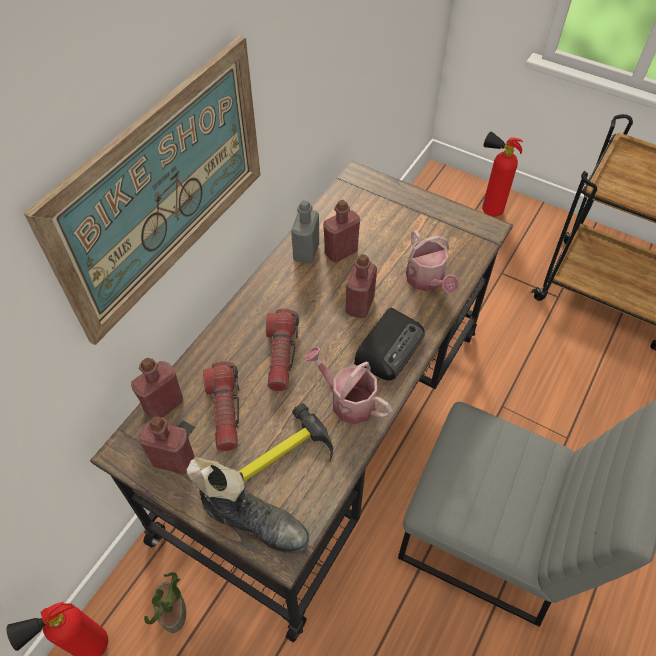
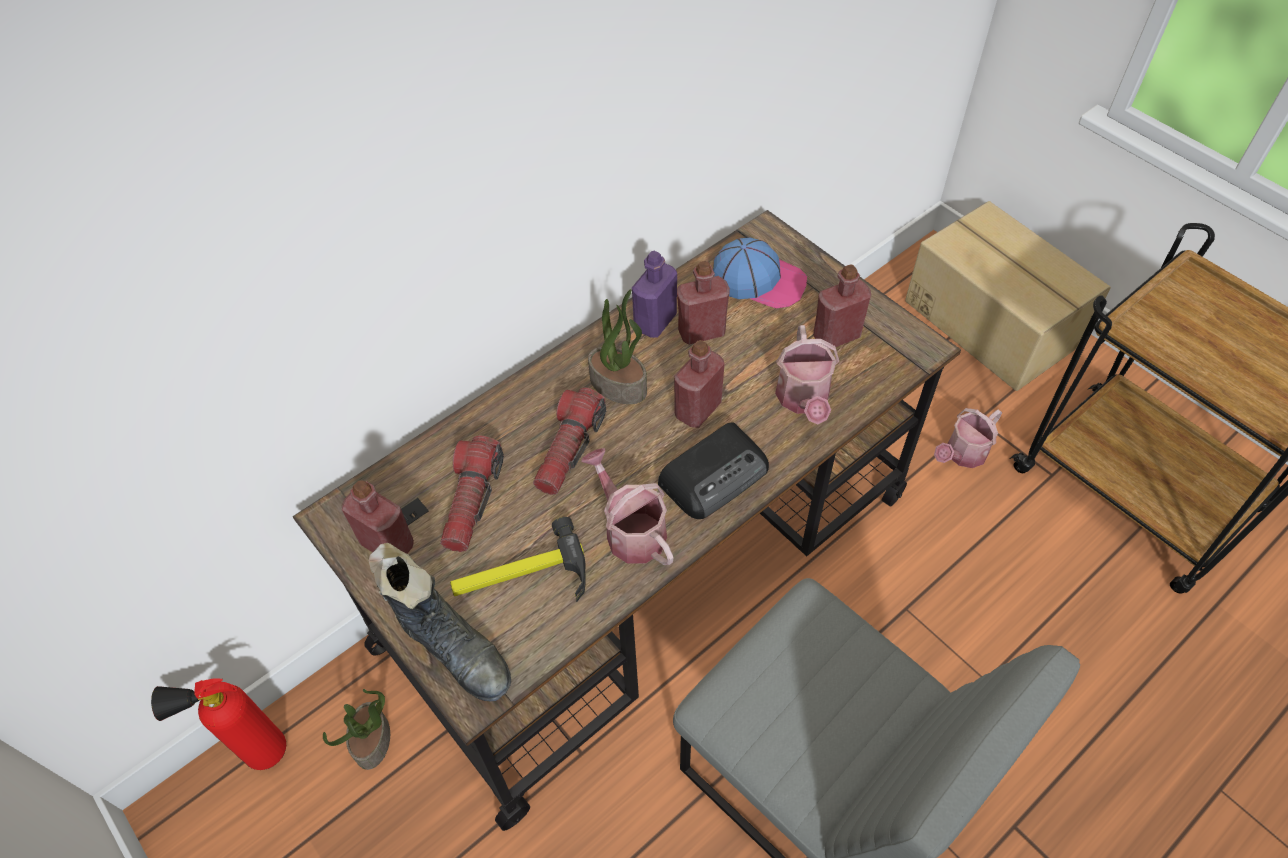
camera: 20 degrees right, 0 degrees up
picture [24,36,261,345] -> none
red bottle [131,358,183,419] -> red bottle moved to [813,265,871,349]
grey bottle [291,200,319,264] -> purple bottle [632,251,677,338]
fire extinguisher [482,131,523,217] -> cardboard box [905,201,1111,391]
none -> potted plant [588,289,647,404]
none -> cap [713,237,807,308]
none -> watering can [934,408,1002,468]

